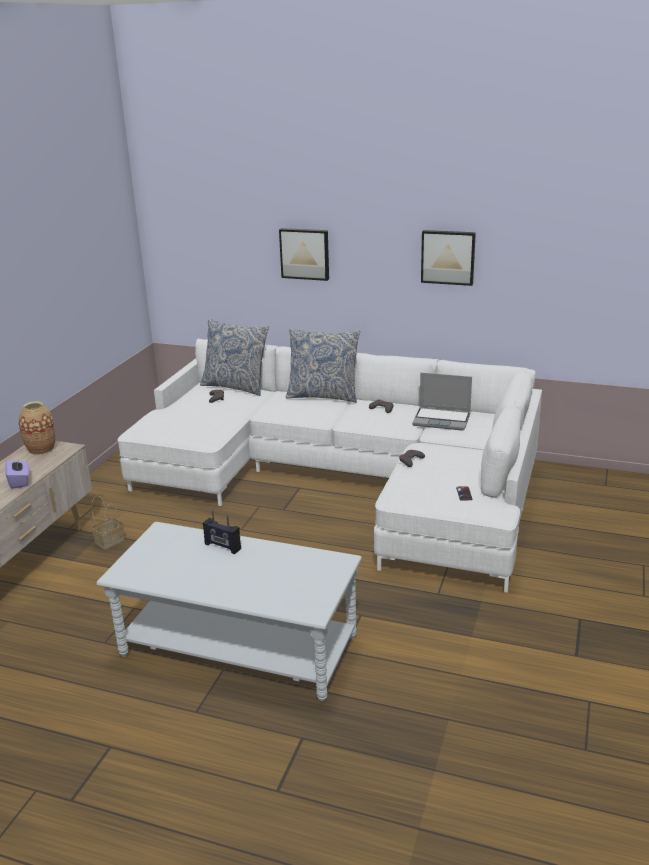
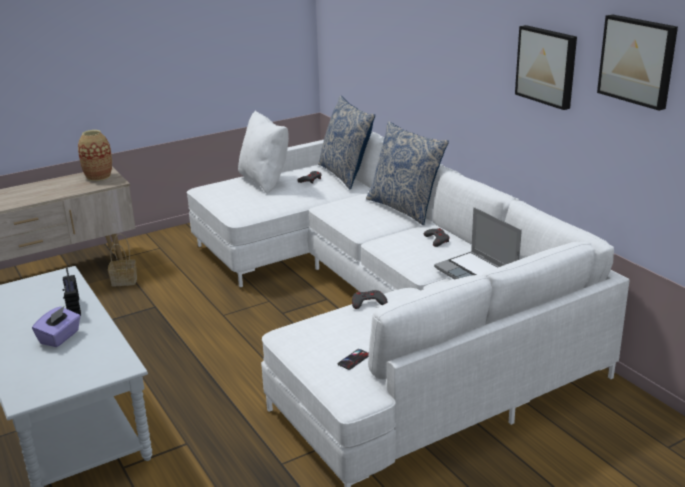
camera: 40 degrees right, 0 degrees up
purple tissue box [5,458,29,489] -> purple tissue box moved to [32,306,81,347]
picture [279,228,329,281] -> picture moved to [597,14,678,111]
none -> white pillow [238,111,289,194]

